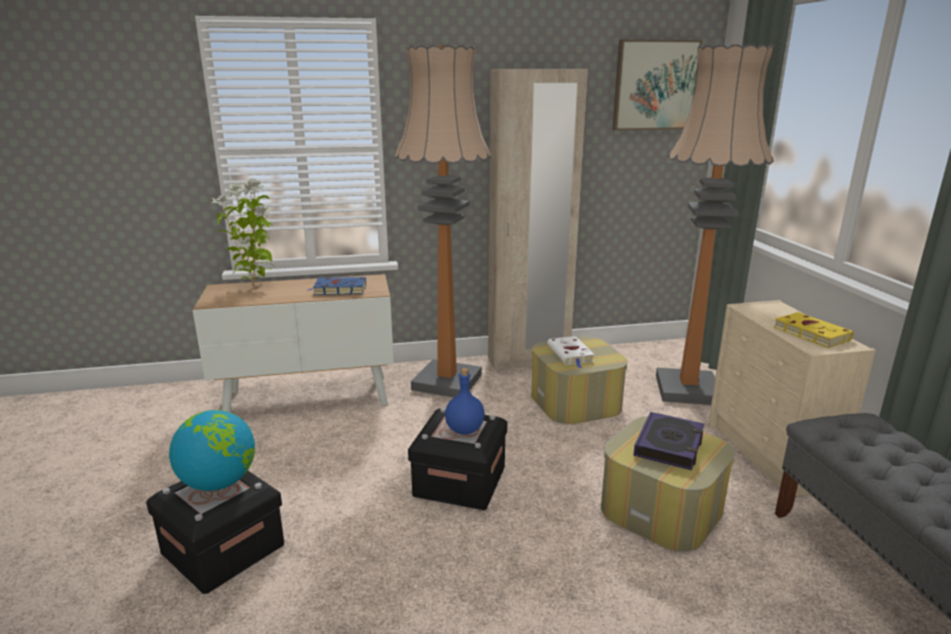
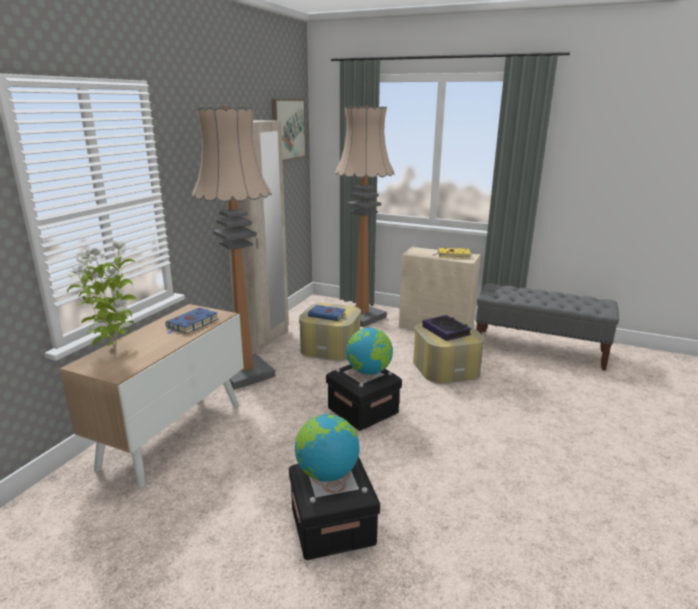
camera: 55 degrees left, 0 degrees up
blue bottle [445,368,485,435] -> globe [346,328,393,375]
white book [547,336,594,368] -> blue book [308,305,347,321]

